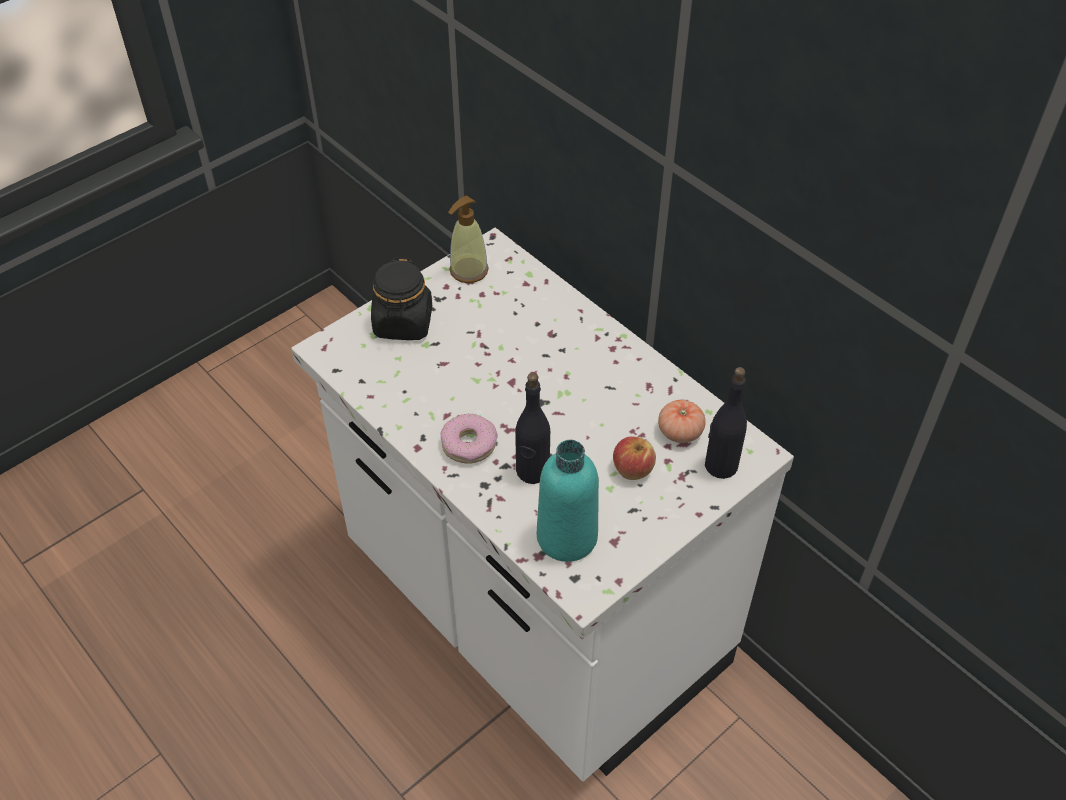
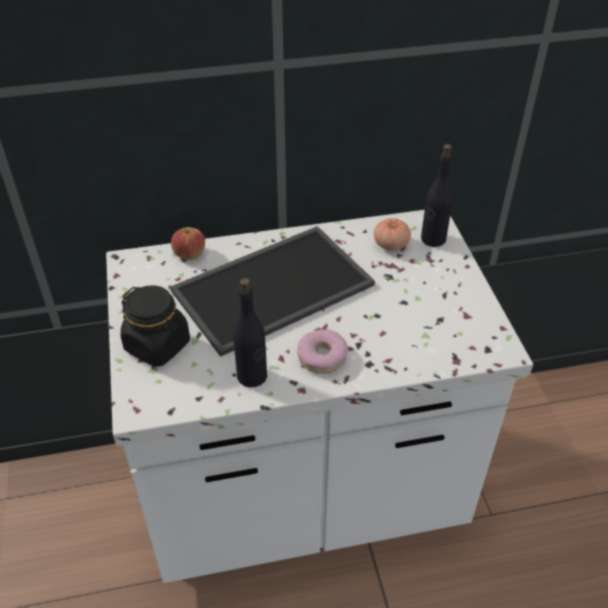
camera: 60 degrees left, 5 degrees down
soap dispenser [448,196,489,283] -> none
black bottle [515,373,550,484] -> black bottle moved to [233,278,267,387]
turquoise bottle [537,440,599,562] -> none
apple [613,437,656,480] -> apple moved to [171,227,205,260]
none -> tray [170,226,375,357]

